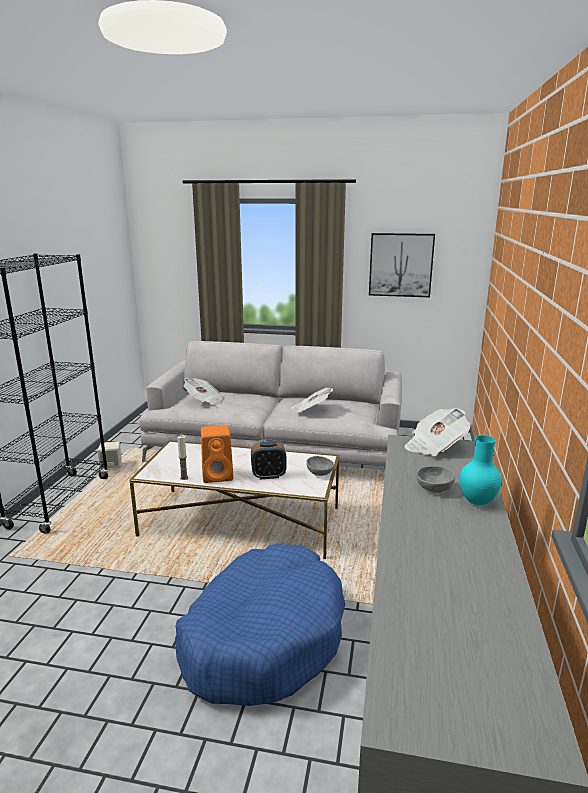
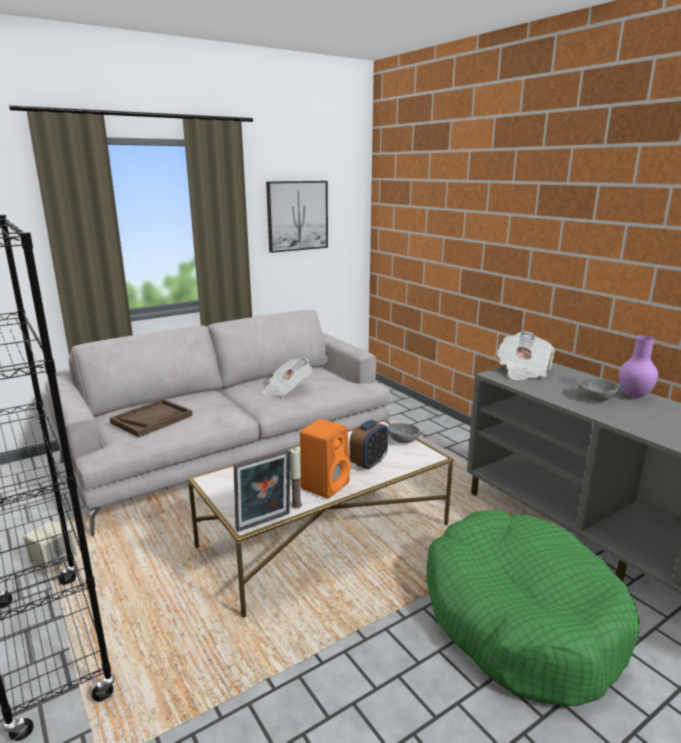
camera: 45 degrees left, 0 degrees up
blue dog bed [175,543,346,706] -> green dog bed [426,510,640,706]
newspaper [184,378,223,406] -> brown tray [110,399,193,437]
turquoise vase [460,435,502,505] -> purple vase [619,335,658,398]
none -> picture frame [234,449,291,532]

